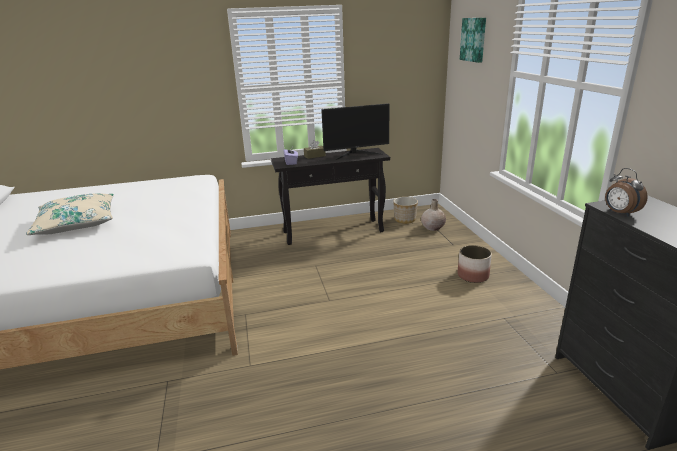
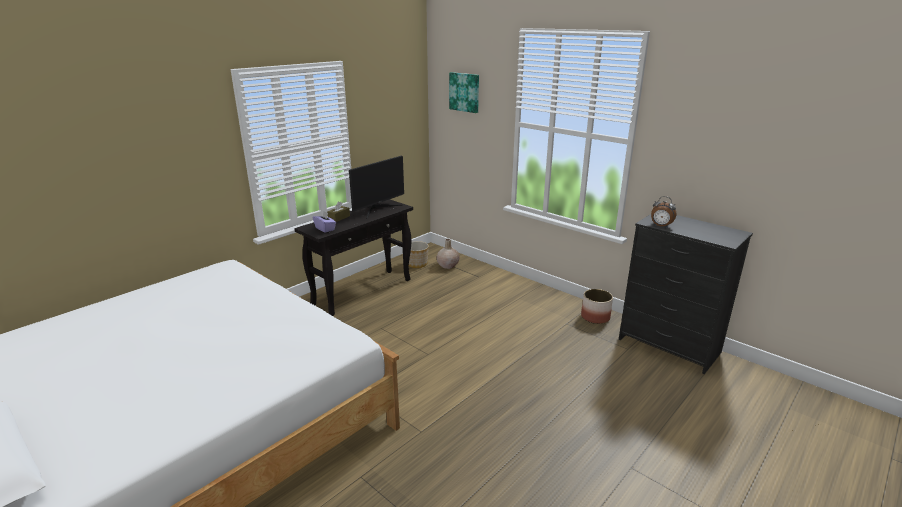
camera: 35 degrees left, 0 degrees up
beige pillow [26,193,114,235] -> none
planter [458,245,492,283] -> planter moved to [581,289,613,324]

